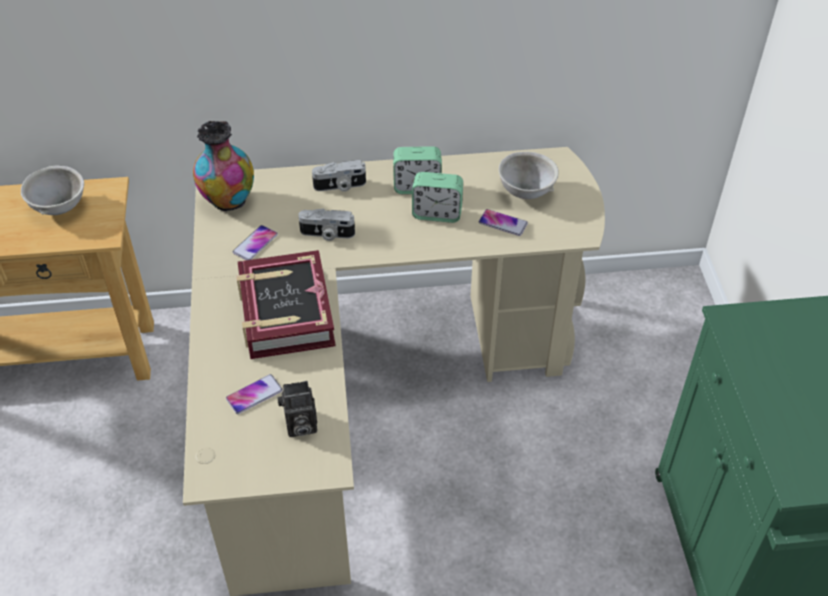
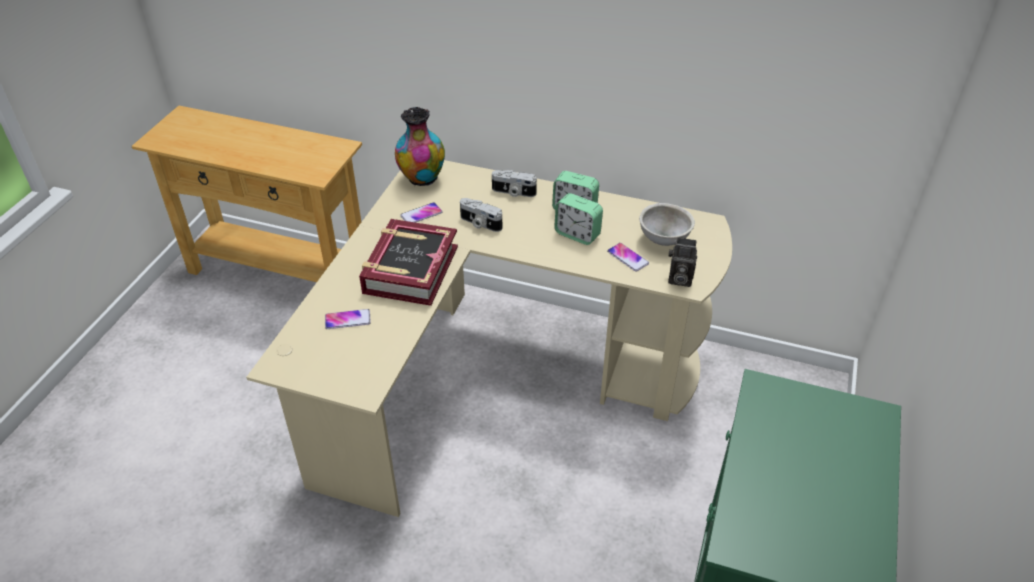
camera: 25 degrees right, 5 degrees down
grey bowl [21,165,84,215] -> none
camera [277,381,317,437] -> camera moved to [668,237,697,287]

